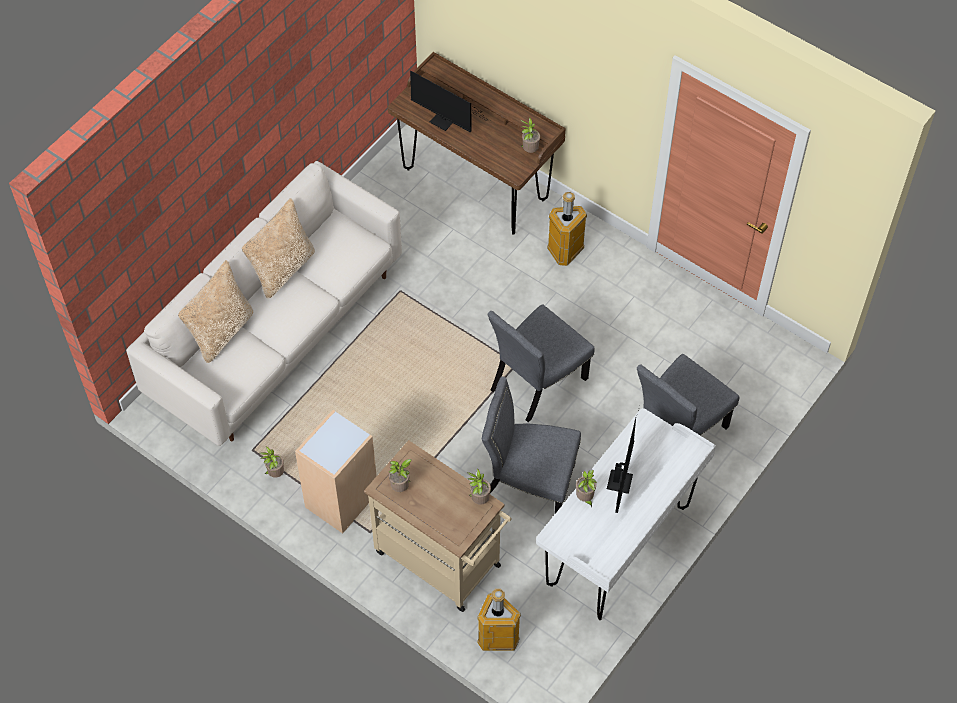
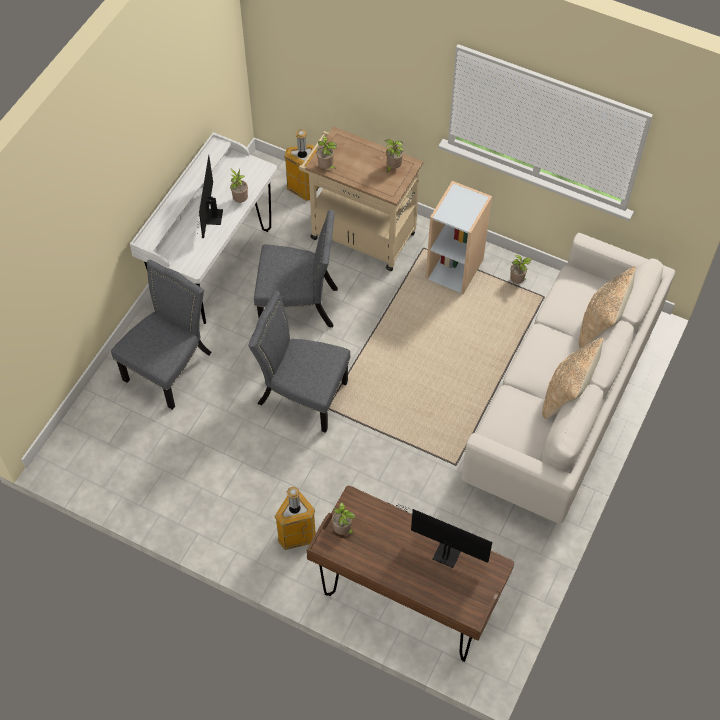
camera: 170 degrees right, 0 degrees up
grey chair [488,304,595,422] -> grey chair turned 105 degrees counterclockwise [248,291,351,433]

